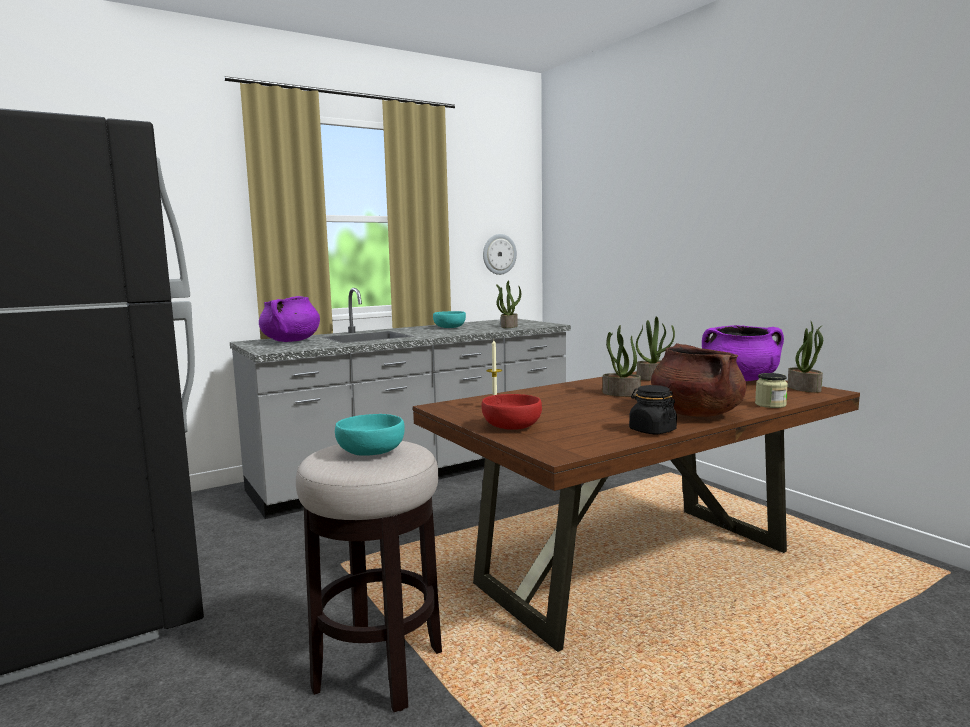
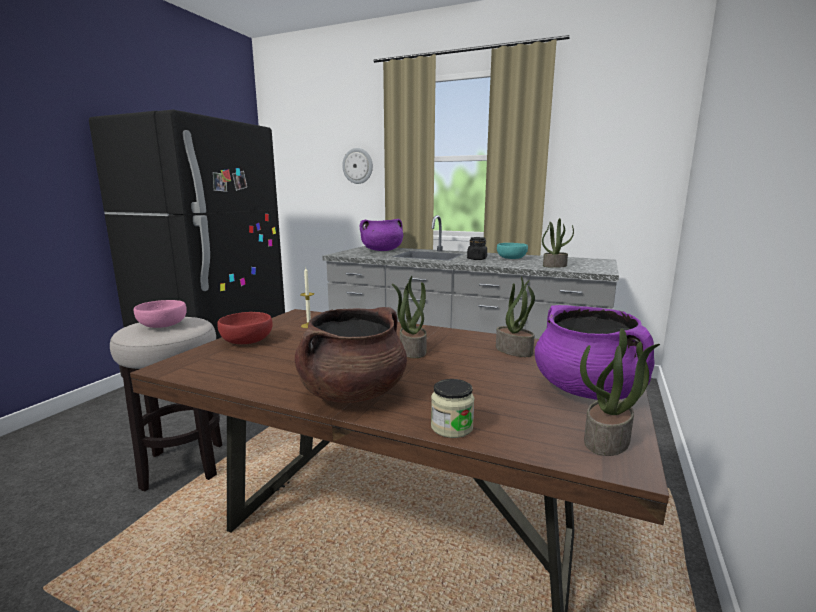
camera: 55 degrees right, 5 degrees up
turquoise bowl [335,414,405,456] -> pink bowl [134,300,187,328]
wall clock [483,234,517,275] -> wall clock moved to [342,148,373,184]
black jar [629,385,677,434] -> black jar moved to [467,237,487,260]

